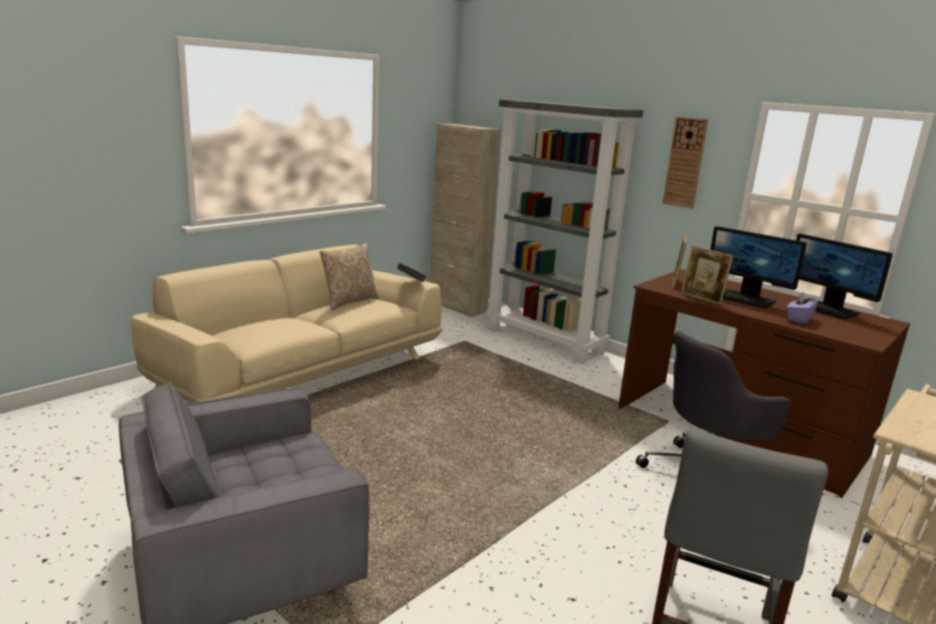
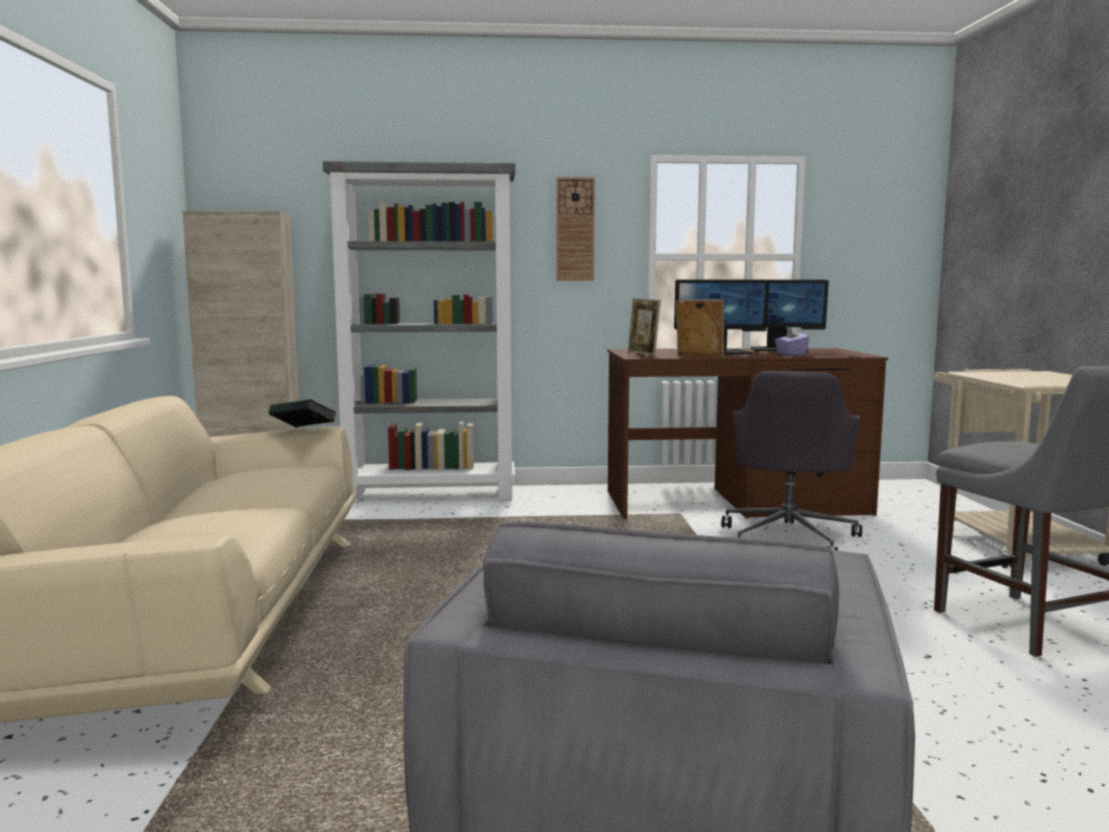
camera: 45 degrees left, 10 degrees down
pillow [320,243,379,310] -> none
picture frame [681,245,733,305] -> picture frame turned 150 degrees counterclockwise [676,299,724,357]

